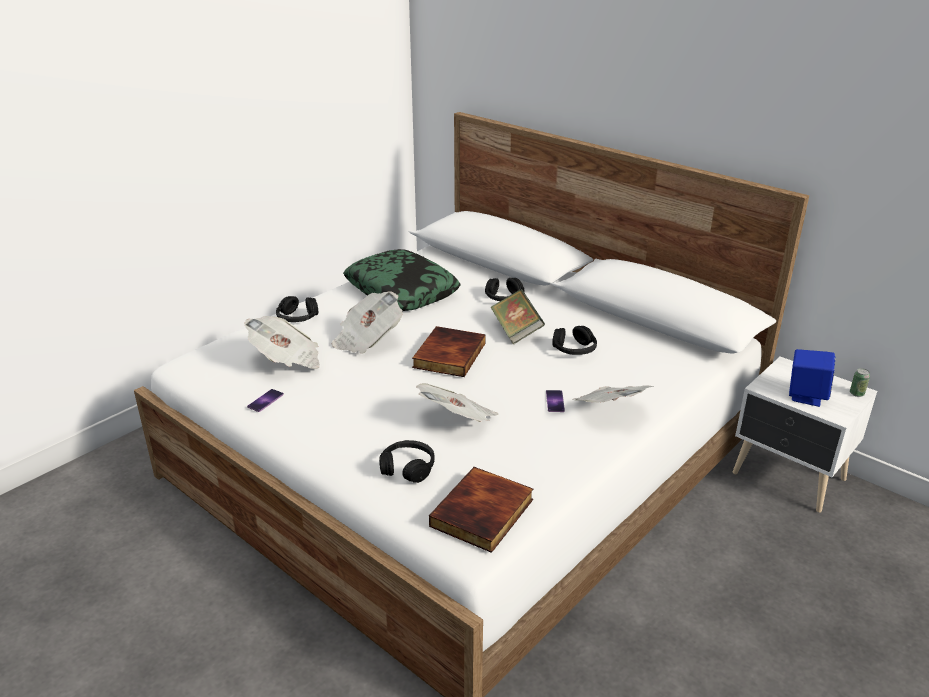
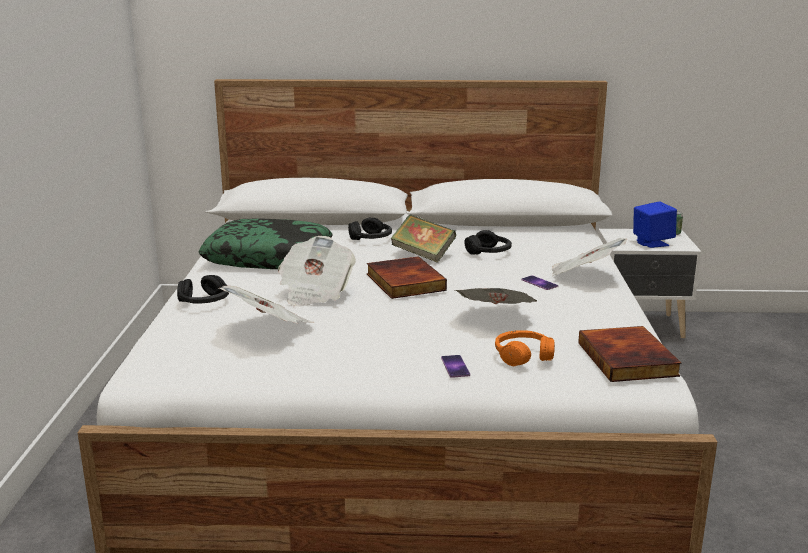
camera: 40 degrees left, 10 degrees down
phone [247,389,284,412] -> phone moved to [441,355,470,378]
black headphones [379,440,435,483] -> orange headphones [495,330,555,366]

